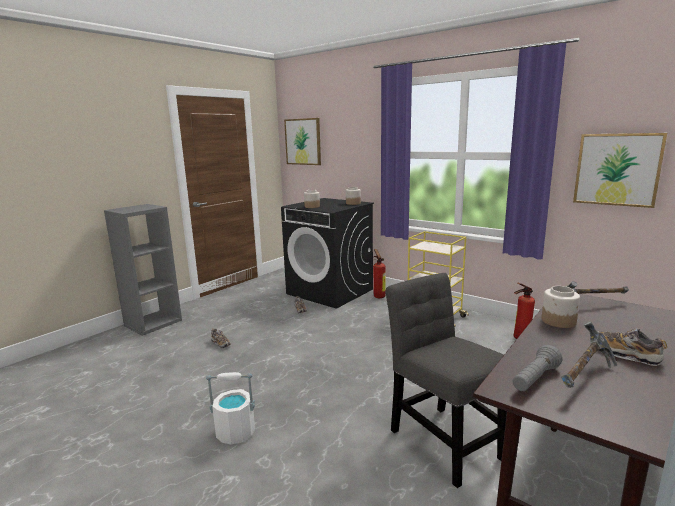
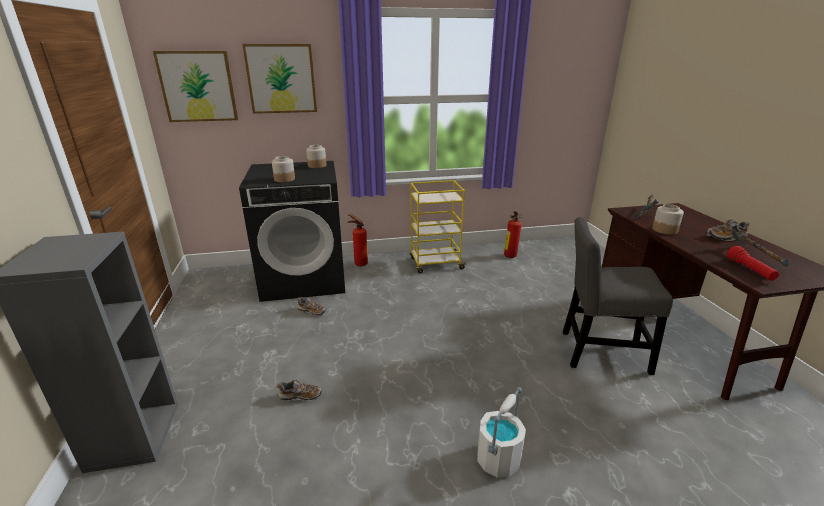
camera: 50 degrees left, 10 degrees up
grey flashlight [513,345,562,391] -> red flashlight [727,246,779,281]
picture [573,133,668,208] -> picture moved to [242,44,317,114]

